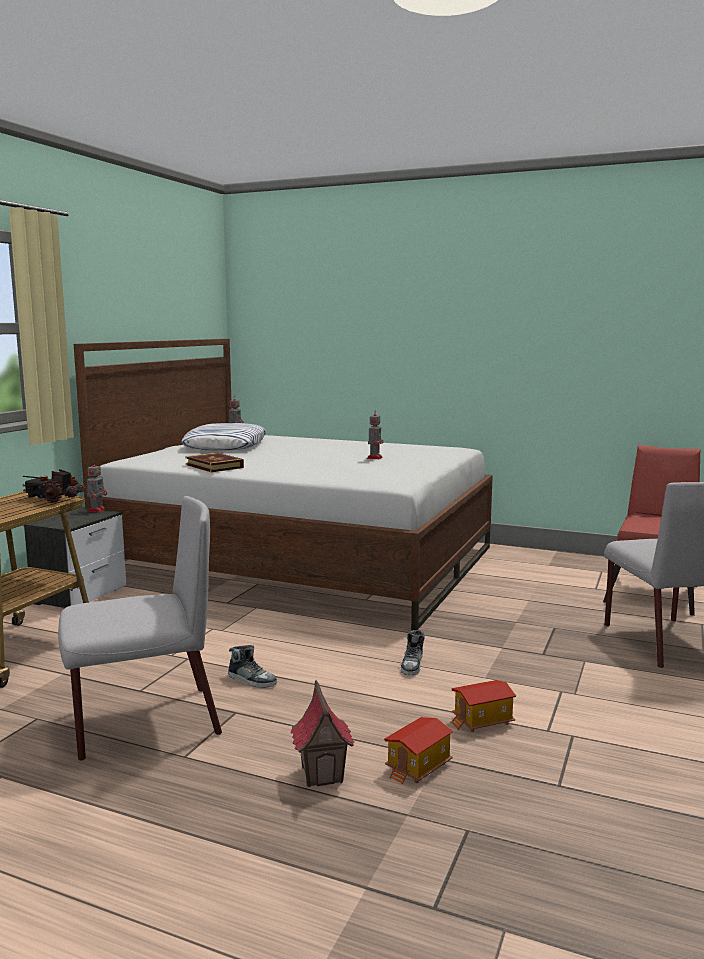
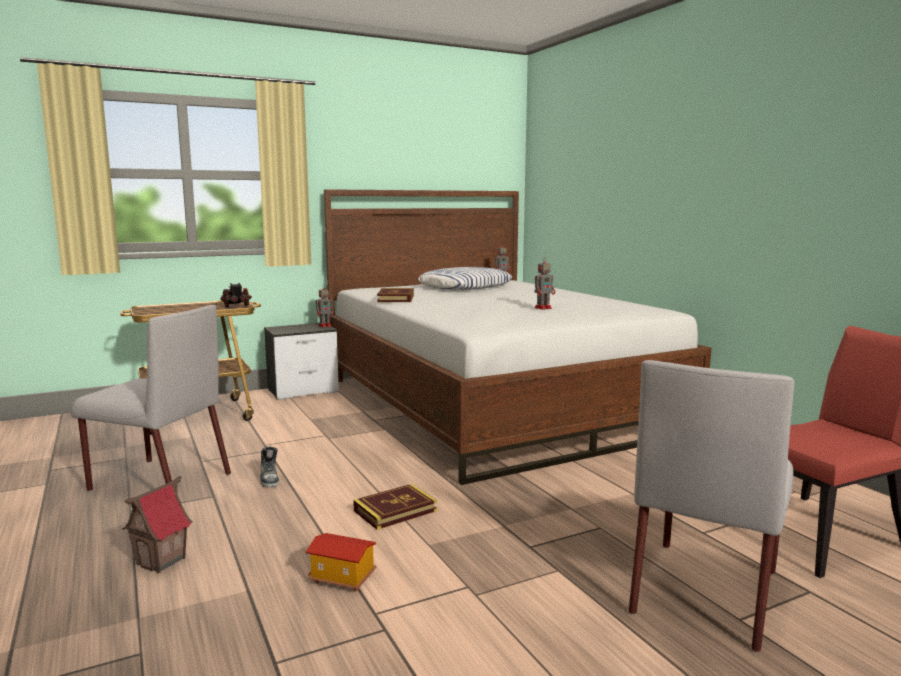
camera: 40 degrees right, 0 degrees up
toy house [384,717,453,785] -> none
shoe [401,630,425,675] -> book [353,484,437,530]

